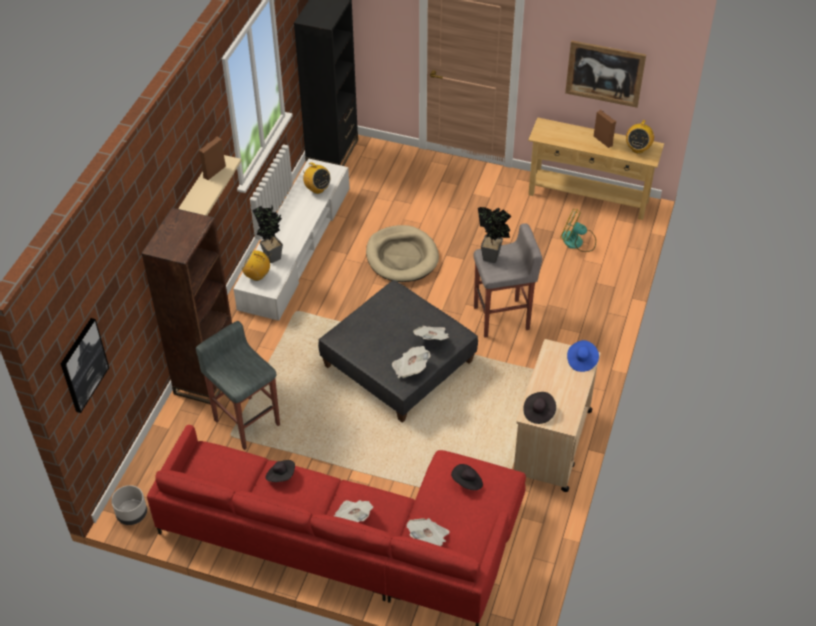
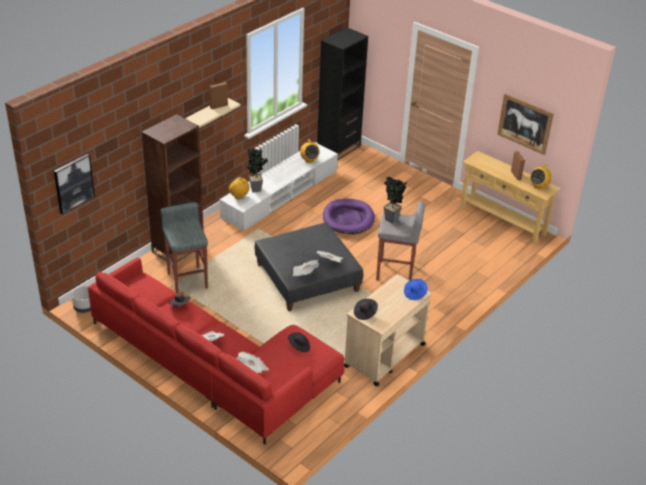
camera: 20 degrees right, 10 degrees down
beige dog bed [366,225,439,282] -> purple dog bed [323,199,375,234]
fan [560,209,596,252] -> none

